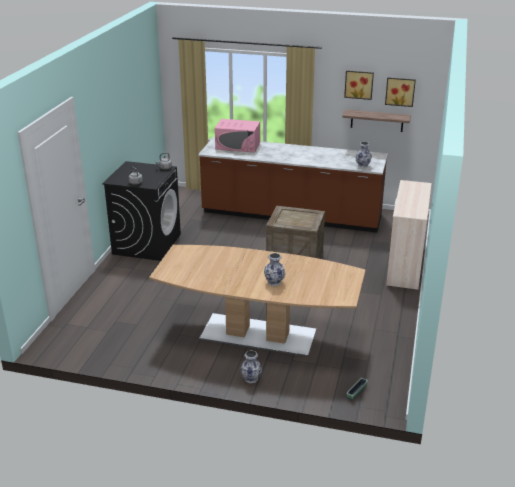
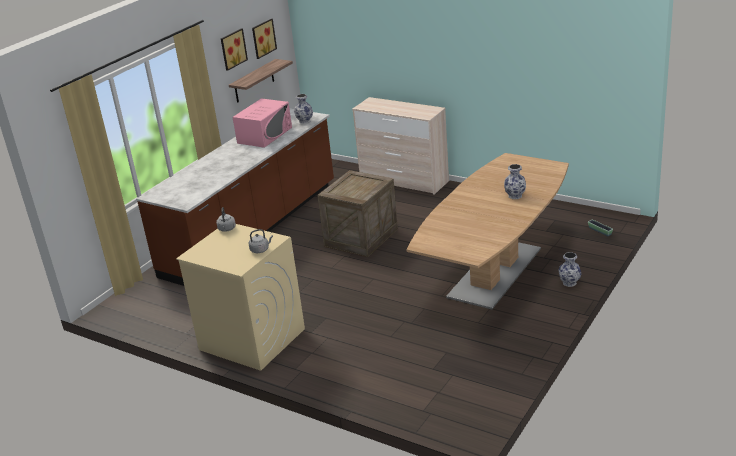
camera: 70 degrees left, 0 degrees up
black washing machine [102,161,181,261] -> beige washing machine [176,224,305,371]
pink microwave [215,119,260,152] -> pink microwave moved to [233,98,292,148]

